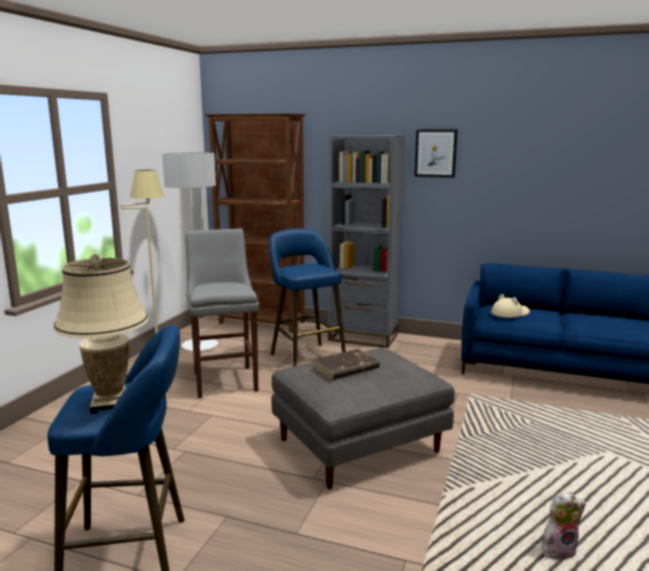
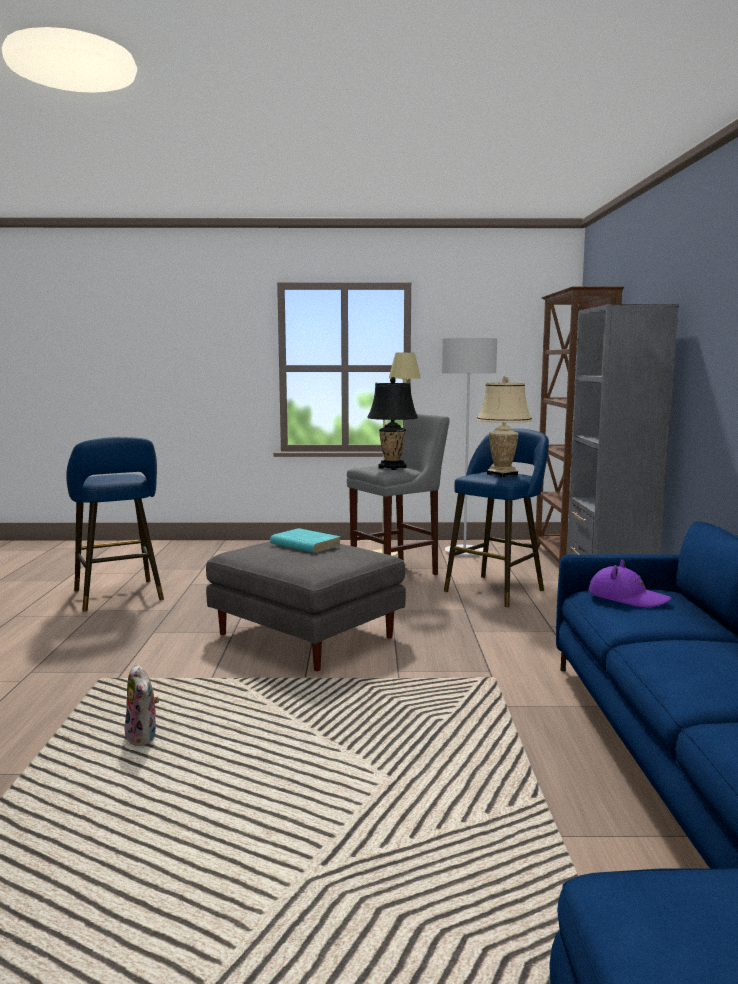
camera: 70 degrees right, 5 degrees down
beige table lamp [53,253,149,414] -> beige table lamp moved to [476,376,532,477]
brown book [313,349,380,380] -> turquoise book [270,528,341,553]
picture [414,129,458,178] -> none
beige hat [491,294,530,318] -> purple hat [589,560,672,608]
none -> black table lamp [367,377,418,470]

